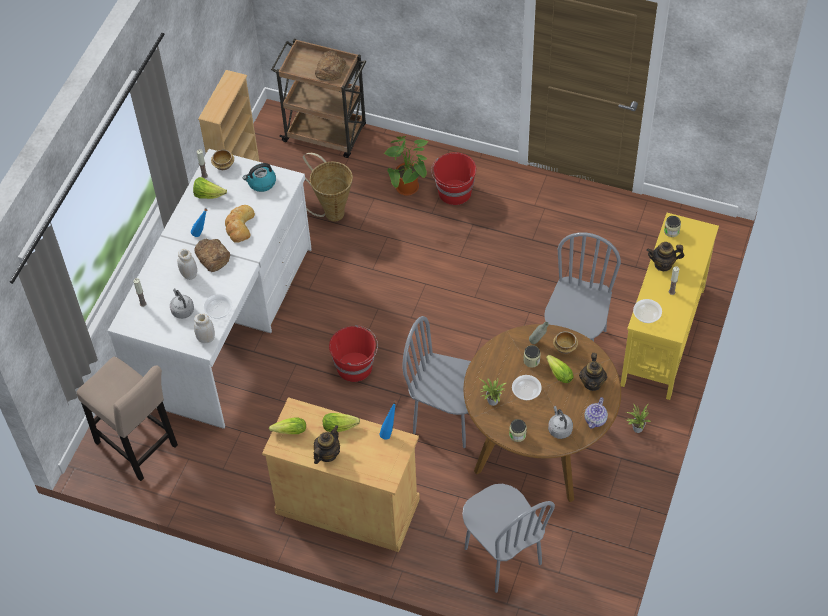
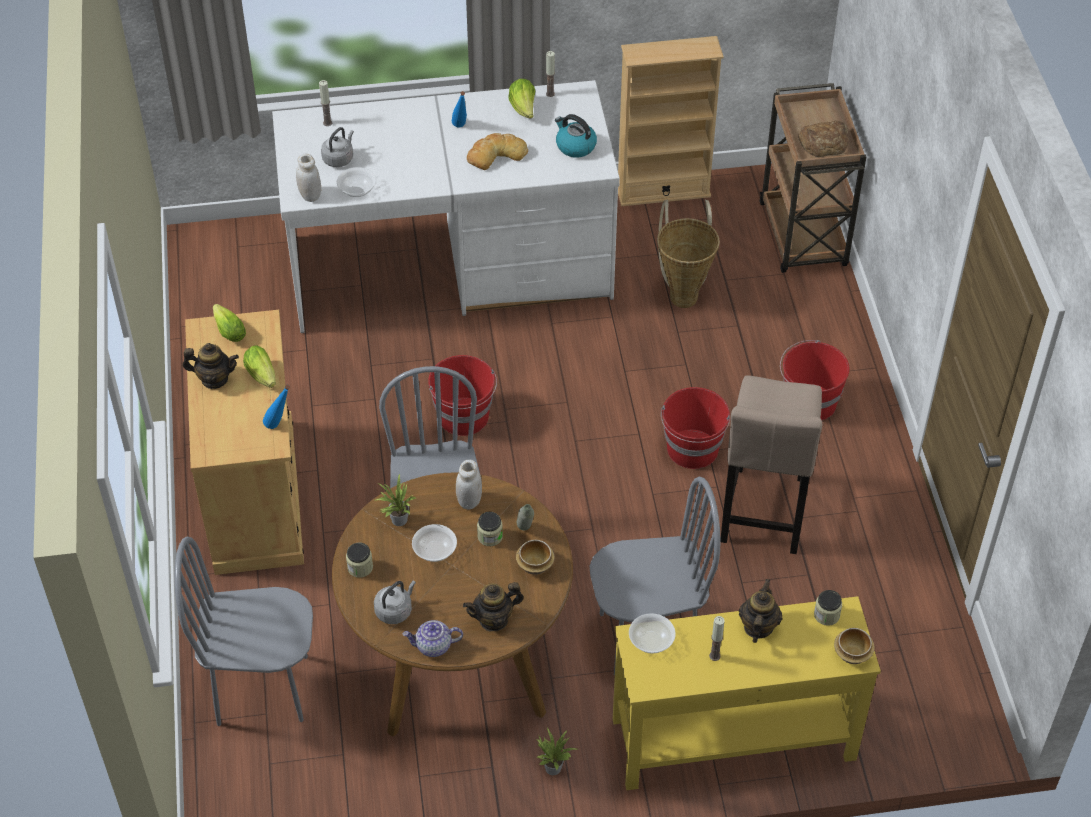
camera: 60 degrees right, 5 degrees down
beige stool [77,357,178,481] -> beige stool moved to [720,376,822,554]
white jar [177,249,197,280] -> white jar moved to [456,460,482,510]
bread [194,239,230,272] -> none
bowl [211,150,234,170] -> bowl moved to [834,628,875,664]
potted plant [384,136,428,196] -> none
grey chair [462,484,555,593] -> grey chair turned 60 degrees clockwise [175,536,313,726]
lettuce [546,355,574,383] -> none
teapot [646,242,684,271] -> teapot turned 45 degrees clockwise [739,579,782,643]
none -> red bucket [661,387,730,469]

